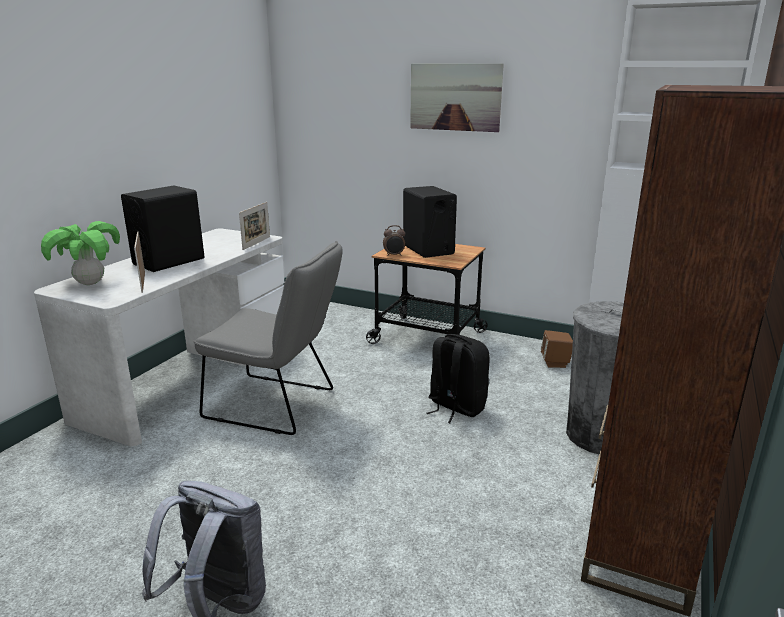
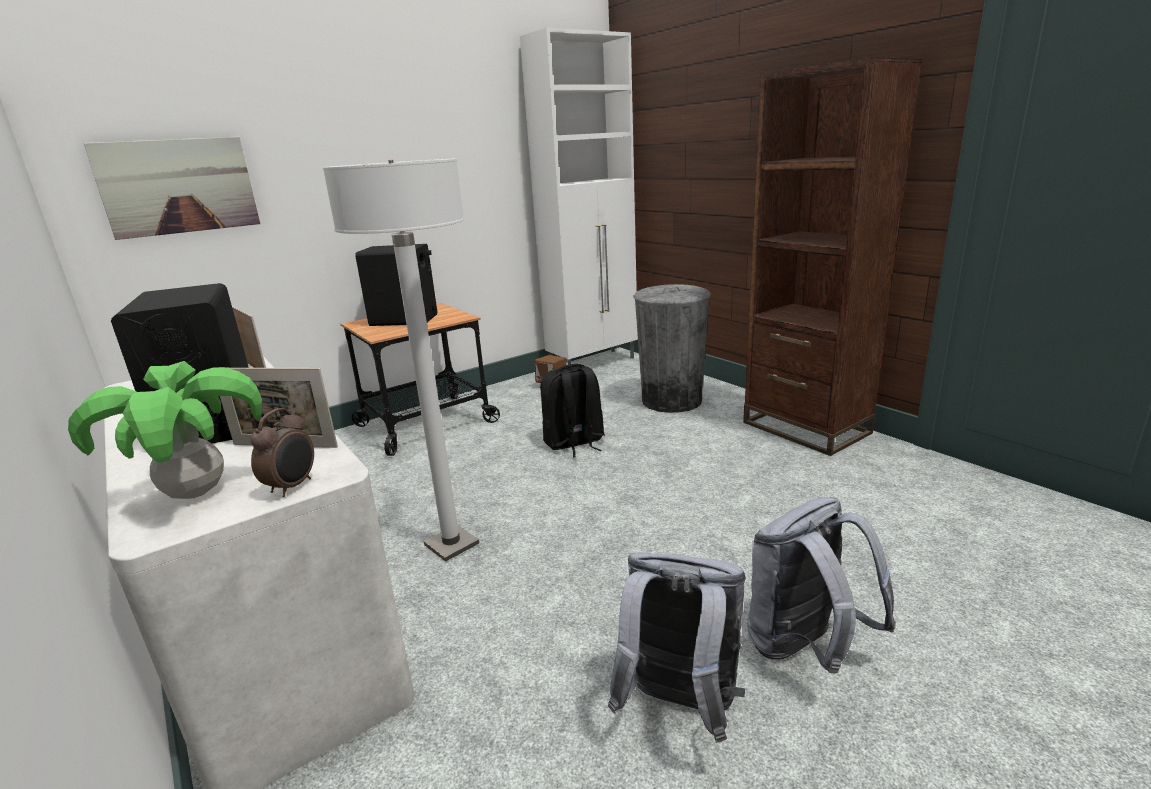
camera: 60 degrees left, 0 degrees up
grey chair [193,241,343,435] -> white floor lamp [322,158,479,562]
alarm clock [383,225,405,256] -> alarm clock moved to [251,408,314,497]
picture [410,63,504,132] -> picture moved to [83,137,260,240]
none -> grey backpack [608,553,746,743]

